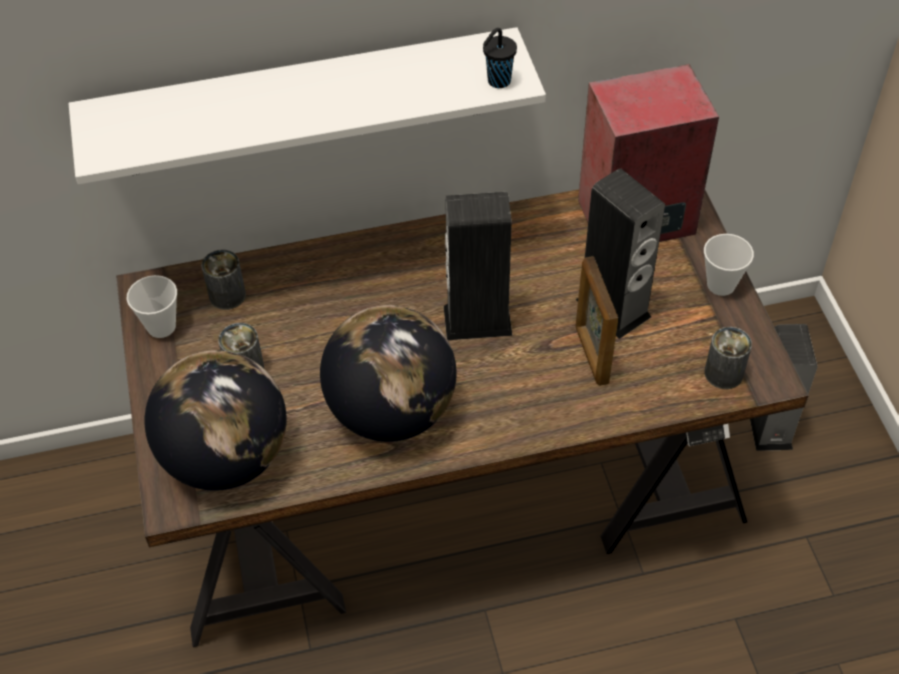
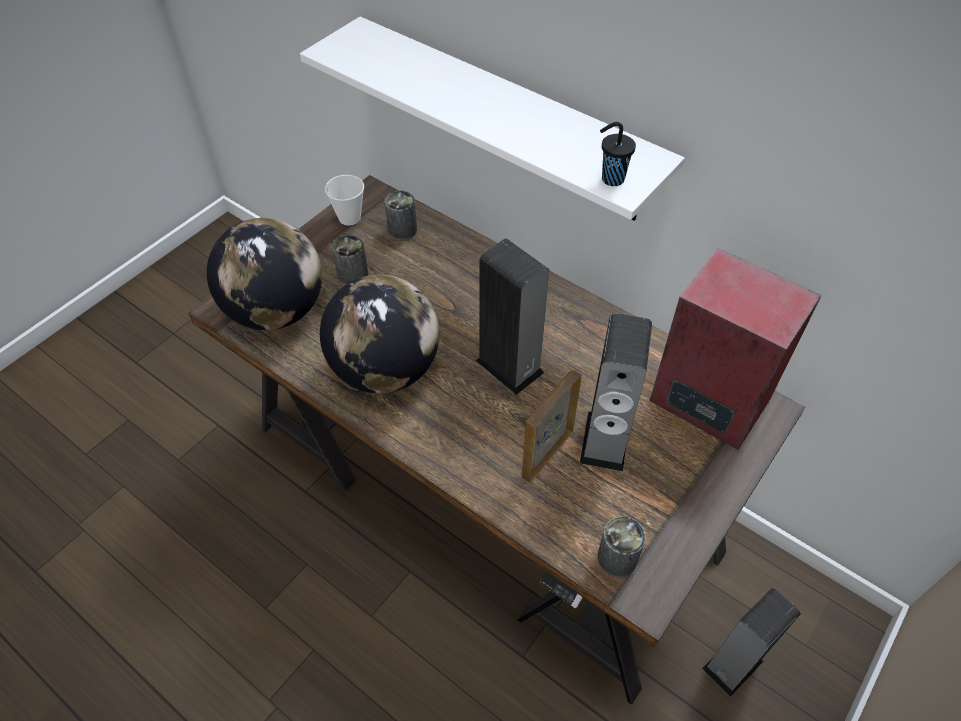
camera: 50 degrees right, 0 degrees up
cup [704,234,754,296] -> none

